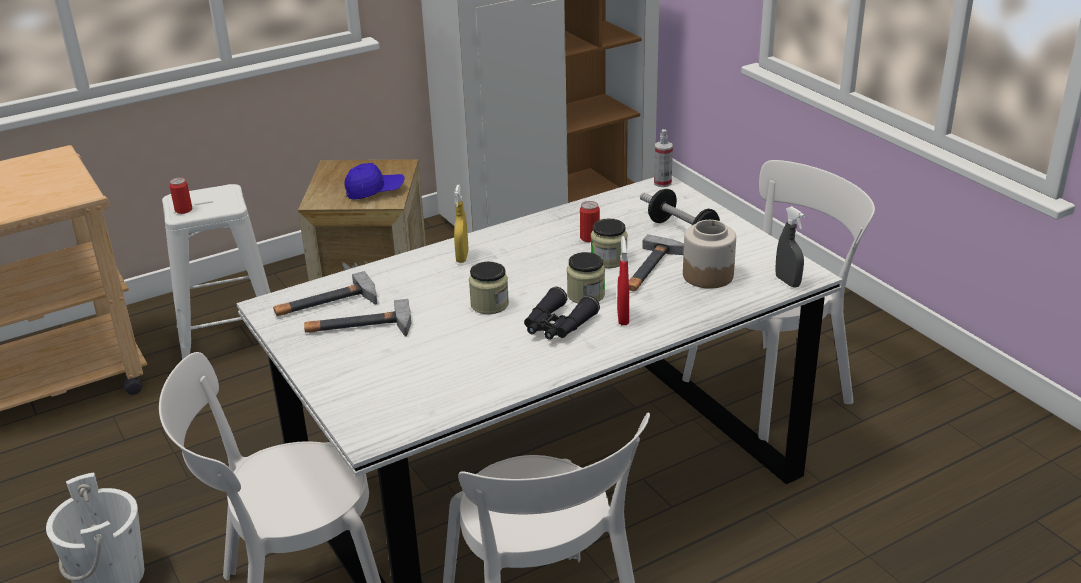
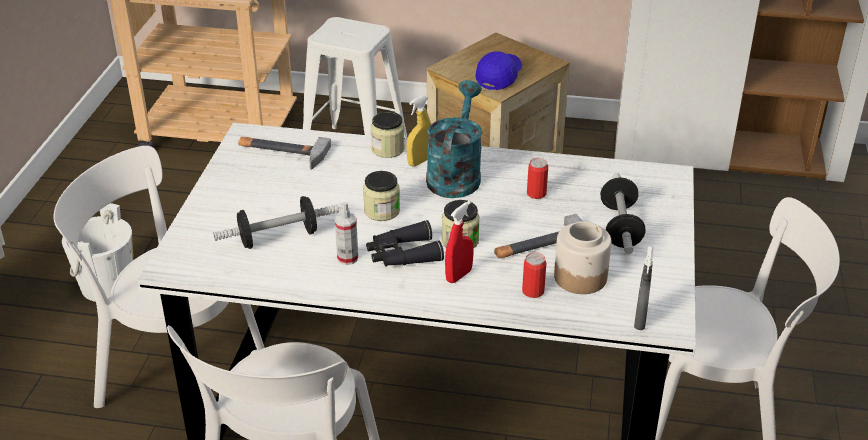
camera: 40 degrees right, 5 degrees up
can [170,178,192,214] -> can moved to [522,252,546,298]
hammer [304,299,411,337] -> none
blue cap [344,163,405,200] -> blue cap turned 90 degrees counterclockwise [475,52,522,90]
jar [591,218,628,268] -> jar moved to [371,112,405,158]
spray bottle [654,129,673,187] -> spray bottle moved to [335,201,358,265]
none -> dumbbell [213,196,339,249]
none -> turquoise watering can [426,80,482,198]

